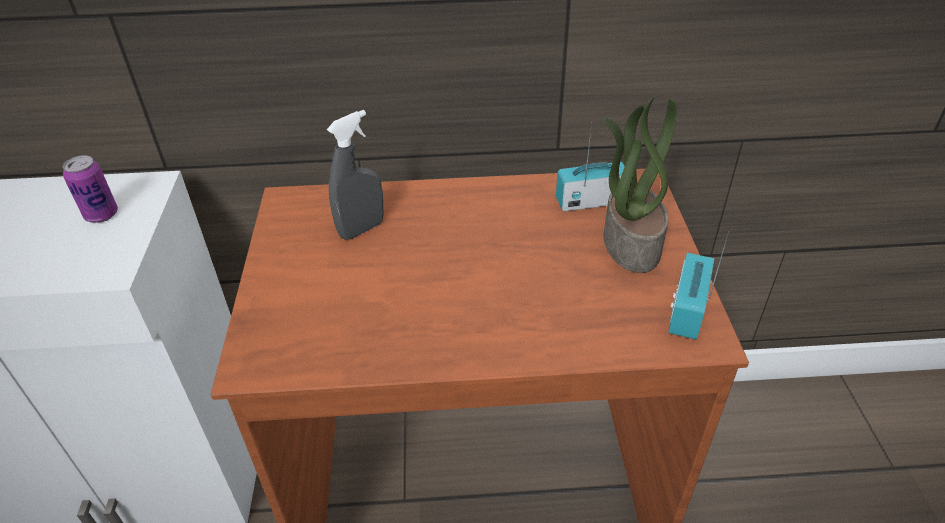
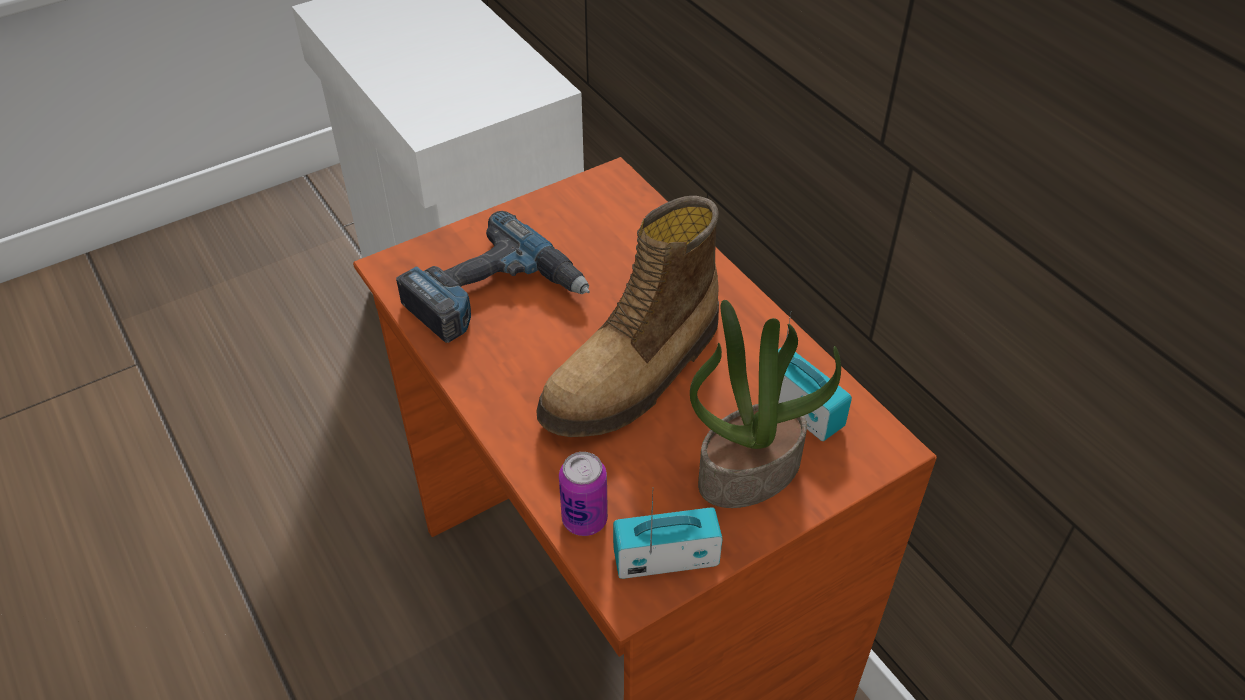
camera: 60 degrees right, 5 degrees up
can [63,155,118,223] -> can moved to [559,452,608,536]
grey spray bottle [327,110,383,240] -> none
none -> power drill [396,211,590,343]
none -> boot [536,196,719,437]

